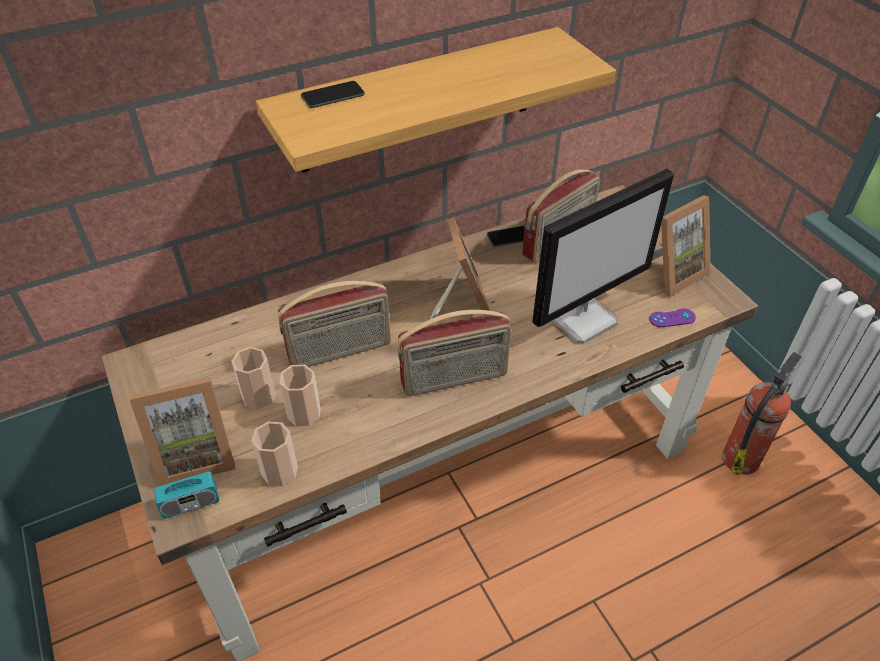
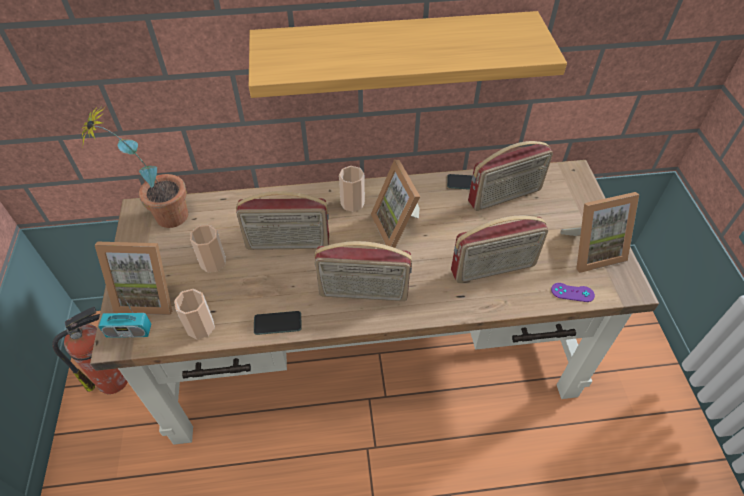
camera: 20 degrees right, 5 degrees up
cup [279,365,320,426] -> cup moved to [339,166,365,212]
phone [301,81,365,108] -> phone moved to [254,311,302,335]
picture frame [430,217,490,319] -> picture frame turned 150 degrees clockwise [371,160,420,248]
monitor [532,168,674,344] -> radio [451,216,548,283]
fire extinguisher [722,352,802,475] -> fire extinguisher moved to [52,307,128,394]
none -> potted plant [80,106,188,228]

